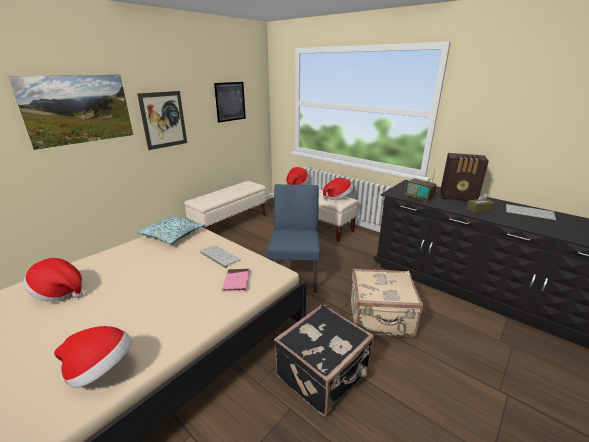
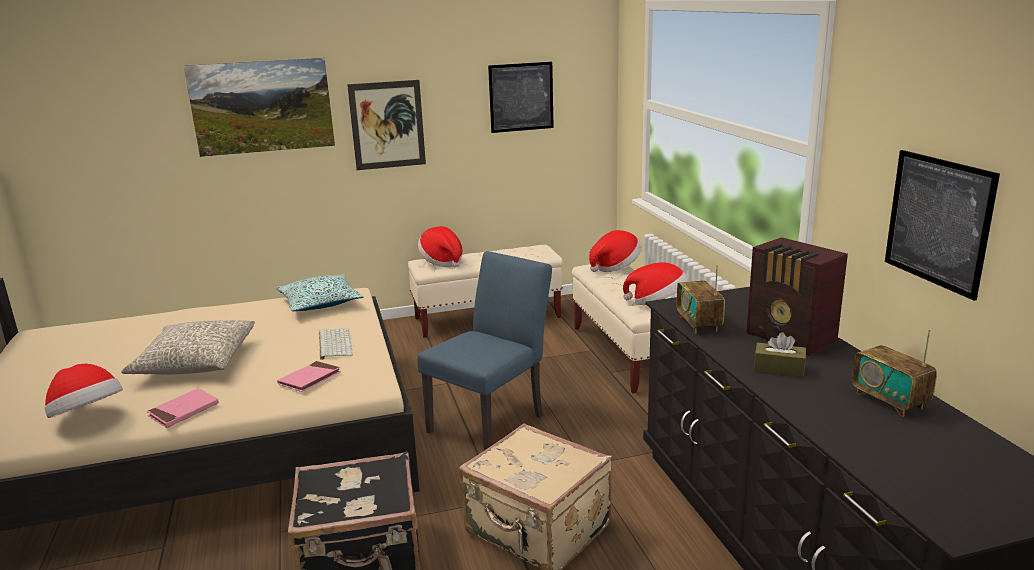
camera: 35 degrees right, 5 degrees down
hat [24,258,83,302] -> hat moved to [418,226,463,268]
keyboard [506,204,556,220] -> radio [852,329,937,417]
none -> grey pillow [121,320,255,375]
none -> pink book [147,388,219,428]
none -> picture [885,150,1000,301]

